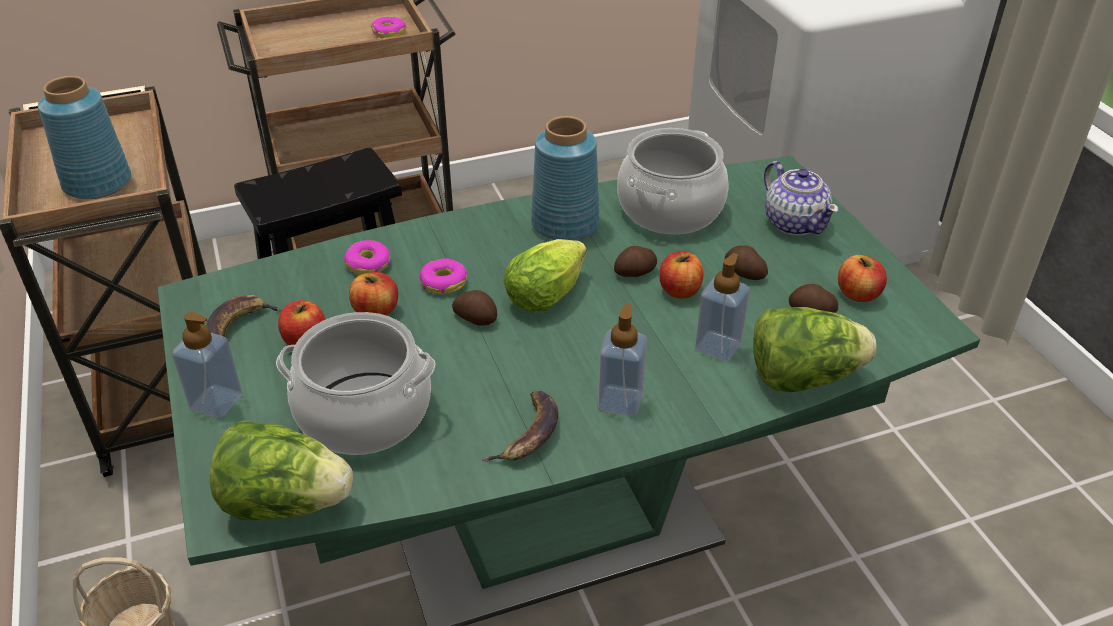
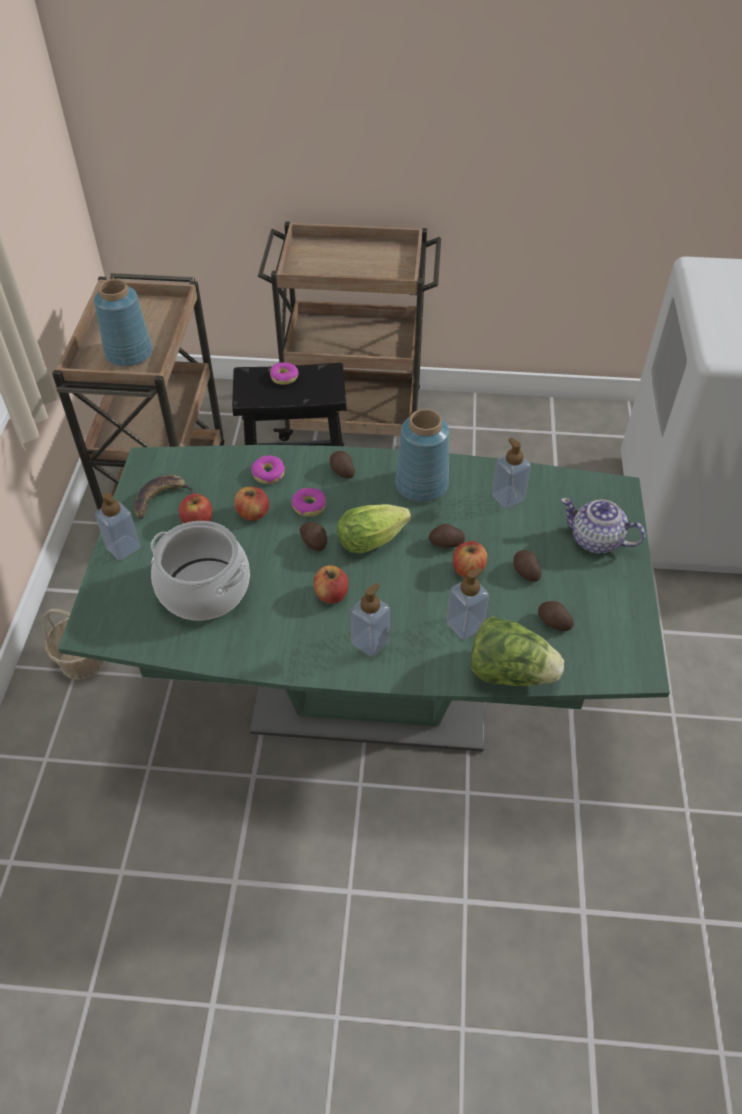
camera: 25 degrees right, 10 degrees up
lettuce [210,421,353,520] -> none
donut [371,17,406,38] -> donut moved to [270,362,298,385]
banana [481,391,559,462] -> none
cooking pot [617,128,728,234] -> soap dispenser [492,437,531,509]
teapot [764,161,839,236] -> teapot turned 120 degrees clockwise [561,497,645,554]
apple [838,255,887,302] -> apple moved to [314,565,348,604]
none -> potato [330,451,355,479]

